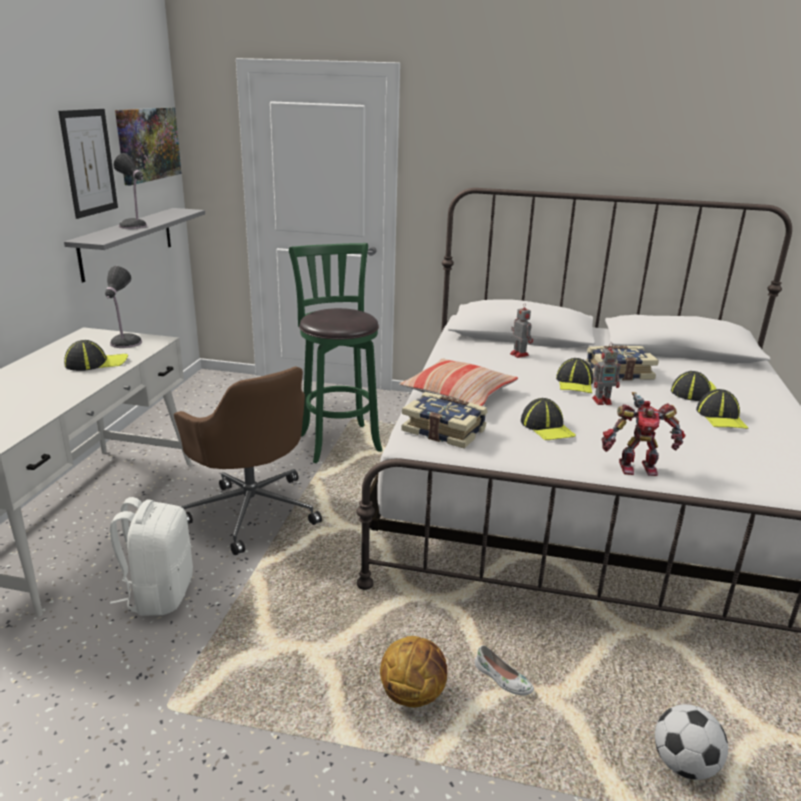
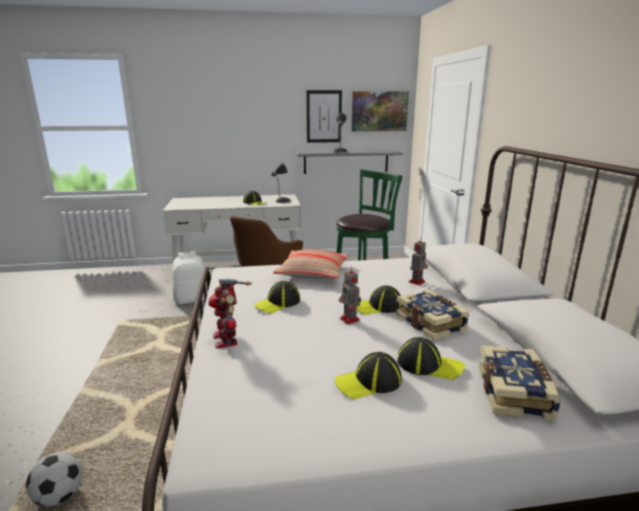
camera: 70 degrees right, 5 degrees down
basketball [380,636,447,707] -> none
book [401,392,487,449] -> book moved to [478,345,562,421]
white shoe [475,645,534,696] -> none

